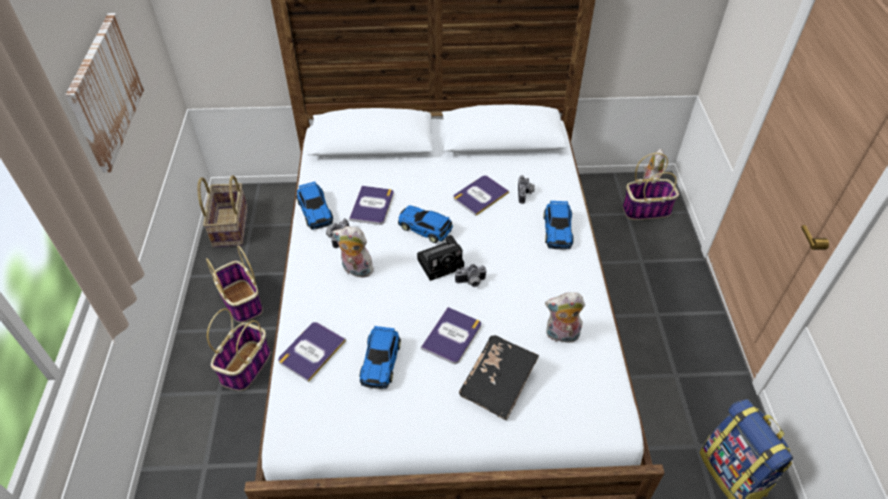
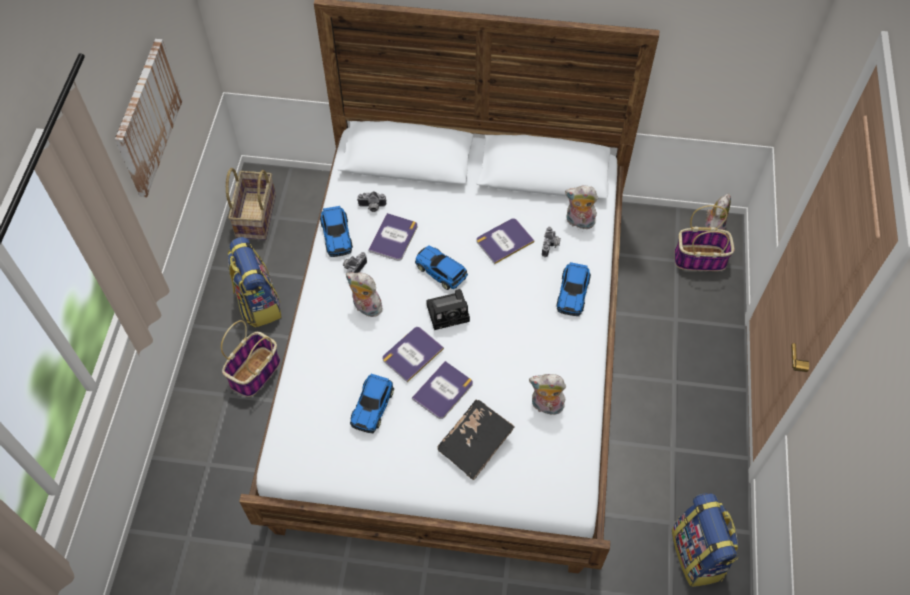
camera: 10 degrees right, 10 degrees up
basket [206,245,263,323] -> backpack [228,237,282,328]
book [278,322,346,382] -> book moved to [383,327,444,382]
camera [455,264,487,287] -> camera moved to [357,191,386,212]
none -> plush toy [565,186,598,229]

